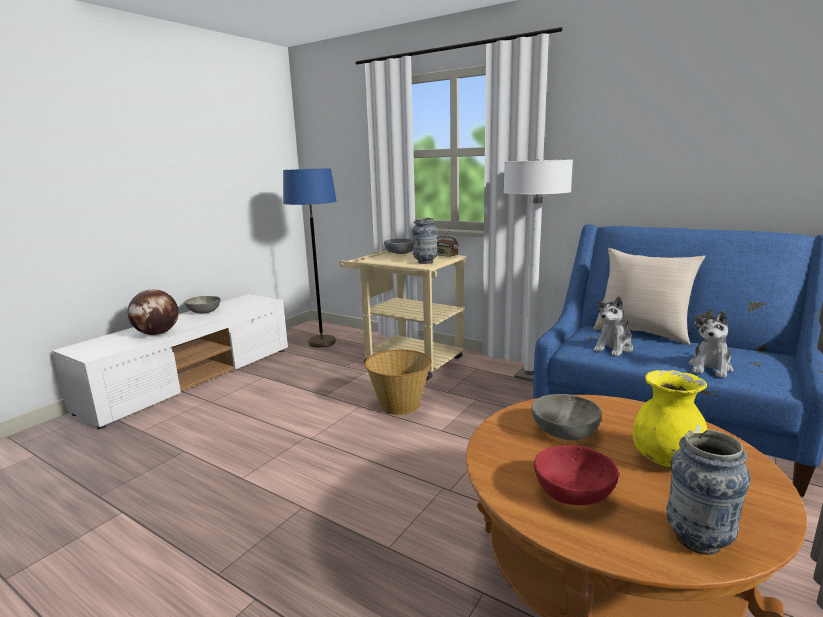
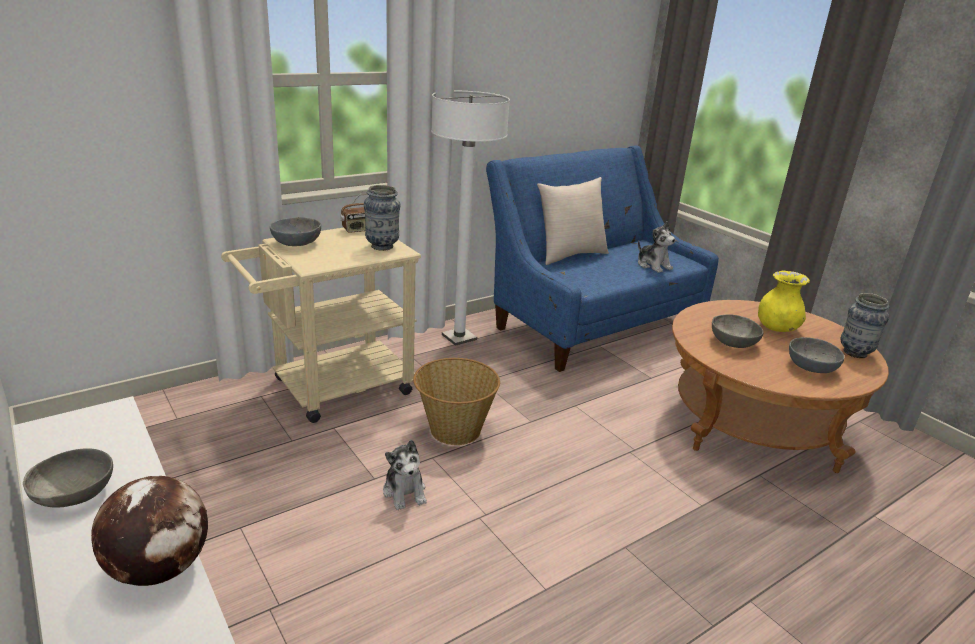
camera: 70 degrees left, 10 degrees up
blue floor lamp [283,168,337,347] -> none
red bowl [534,445,618,505] -> grey bowl [789,337,845,373]
plush toy [593,296,633,356] -> plush toy moved to [383,440,427,510]

